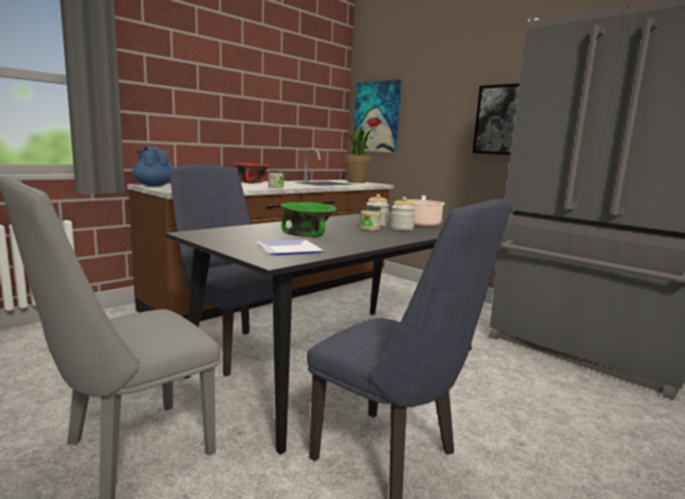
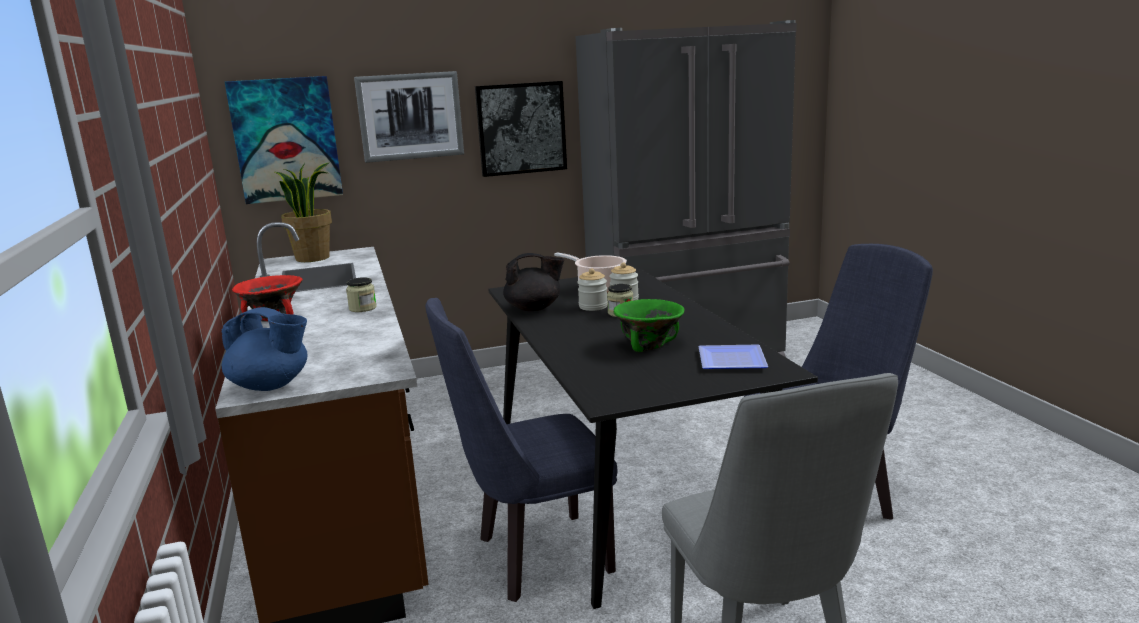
camera: 60 degrees left, 5 degrees up
blue teapot [132,147,173,186] -> blue teapot turned 150 degrees counterclockwise [221,307,307,391]
none -> picture [354,71,464,163]
none -> black teapot [503,253,564,311]

